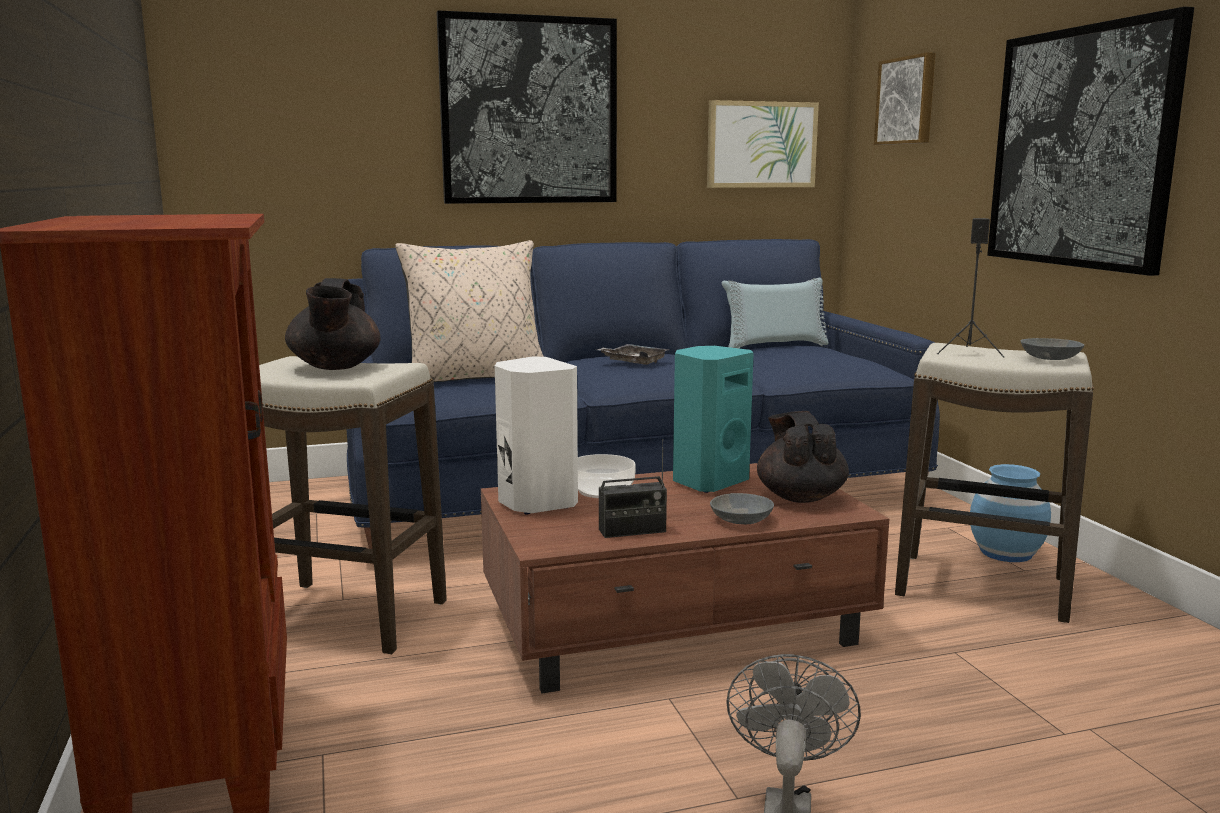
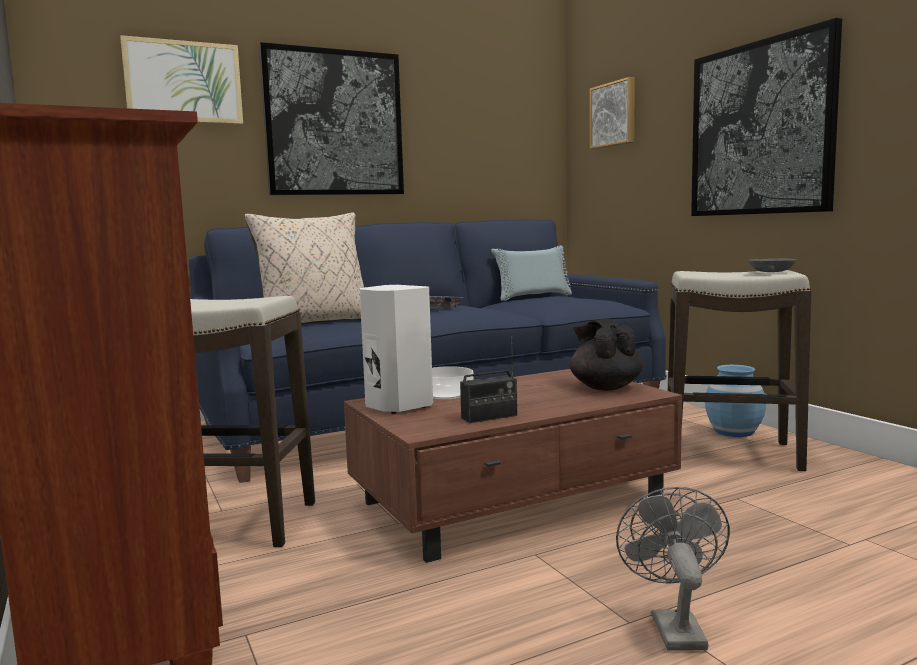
camera: 10 degrees left, 5 degrees down
black teapot [285,278,380,370] -> none
turquoise speaker [673,346,754,493] -> none
picture [707,100,819,188] -> picture moved to [120,35,243,124]
grey bowl [710,493,774,524] -> none
black speaker [937,218,1005,357] -> none

